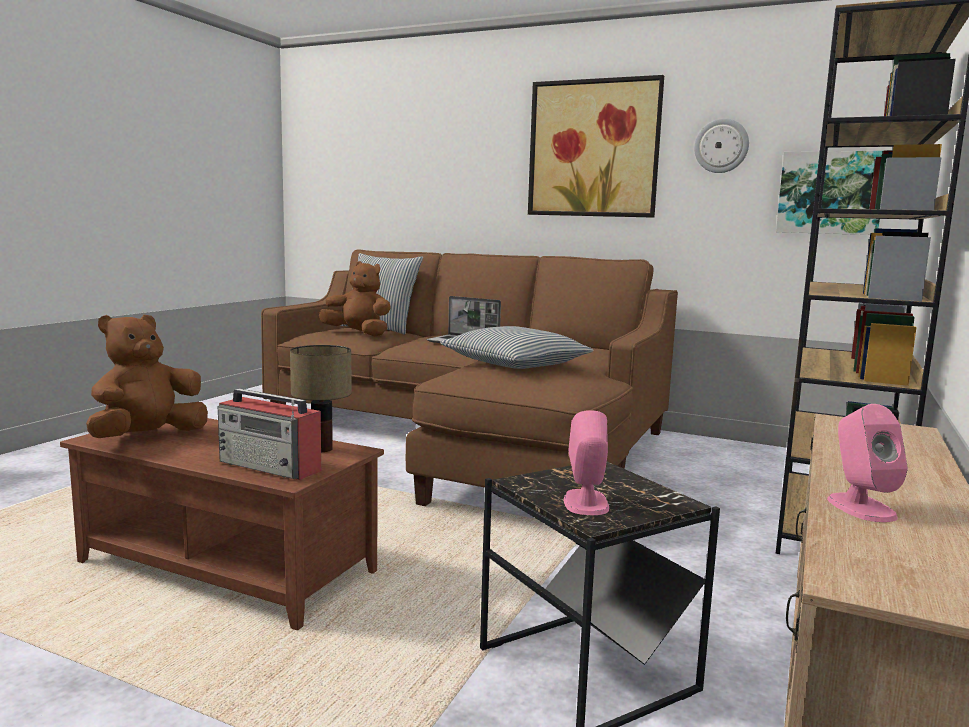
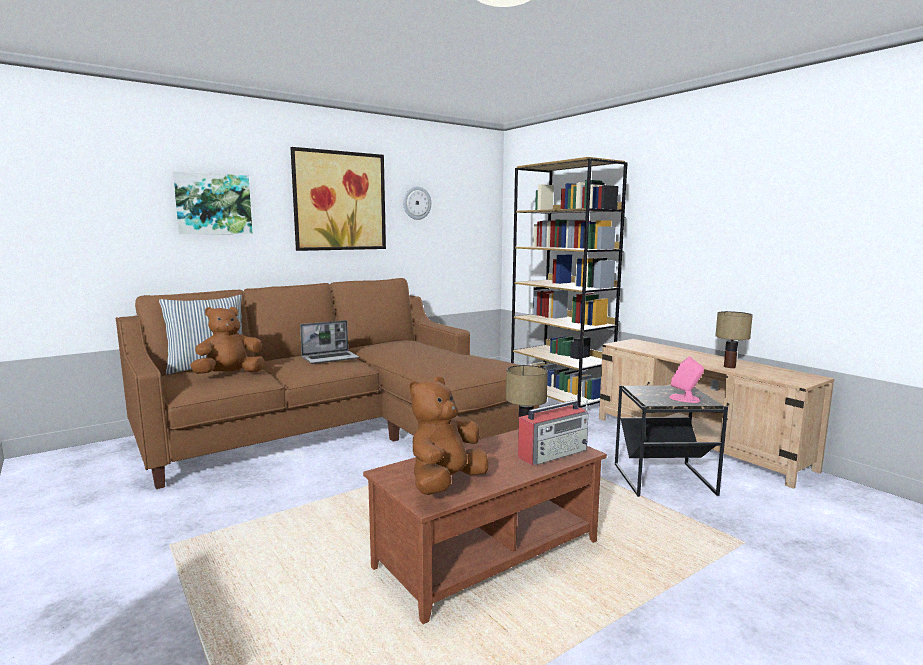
camera: 60 degrees left, 0 degrees up
brown plush toy [86,315,208,438] -> brown plush toy turned 60 degrees clockwise [409,376,489,495]
pillow [440,326,594,369] -> none
picture [776,151,883,235] -> picture moved to [173,171,253,234]
pink speaker [827,404,908,522] -> table lamp [715,311,753,368]

